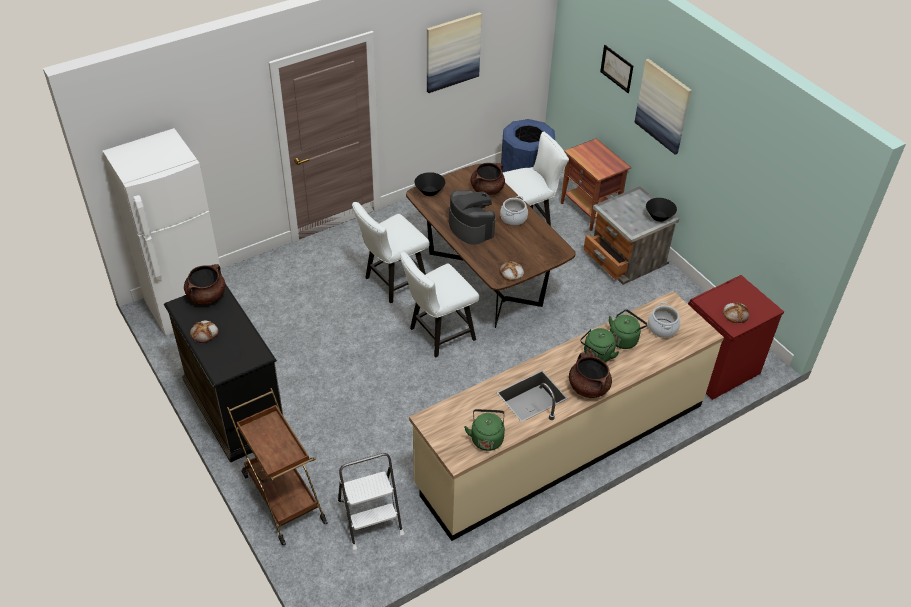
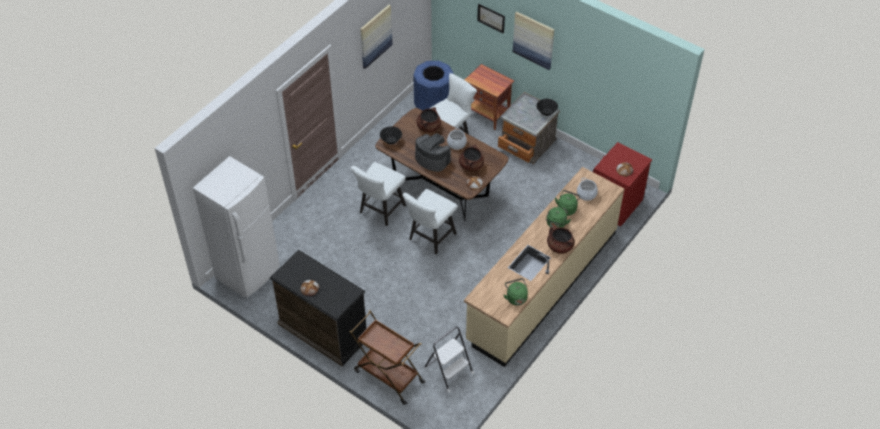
camera: 20 degrees left, 5 degrees up
brown cooking pot [184,264,226,304] -> brown cooking pot moved to [459,145,484,172]

